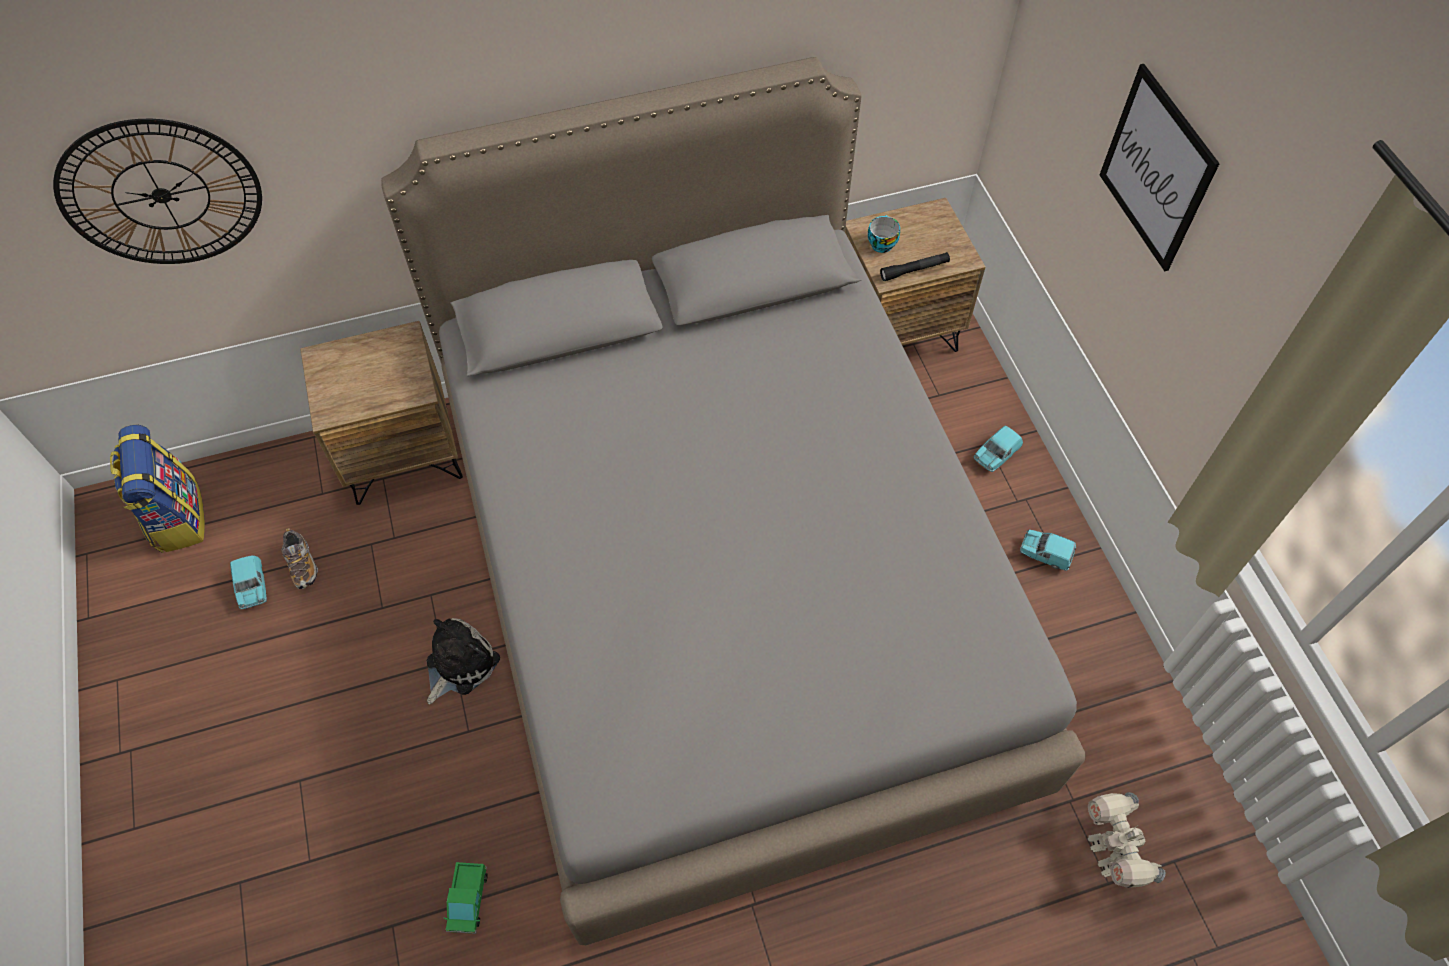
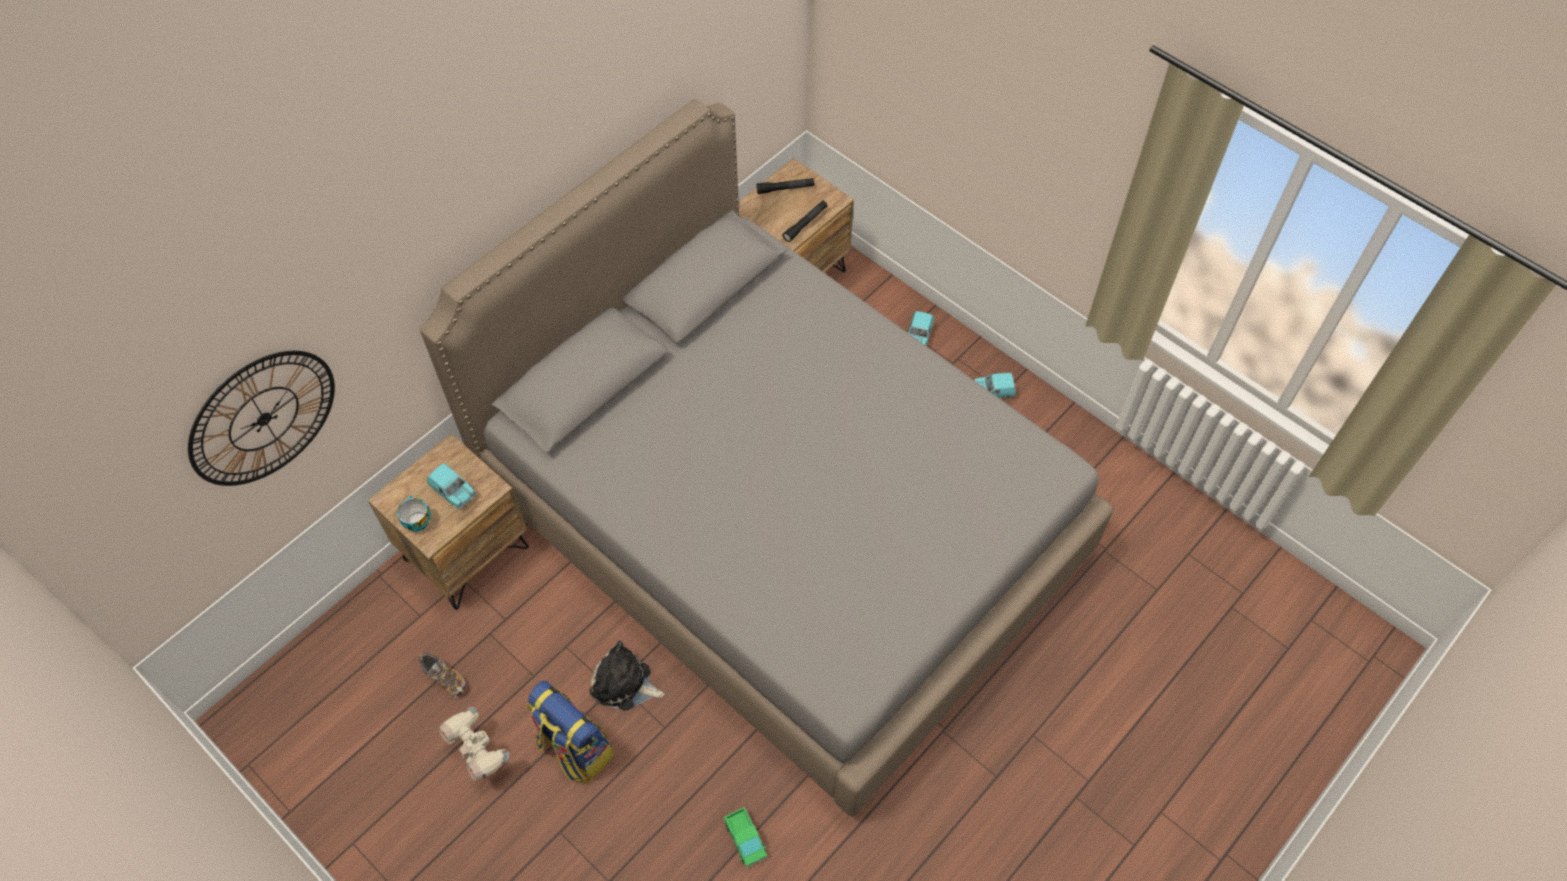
camera: 30 degrees left, 0 degrees up
backpack [110,424,205,553] -> backpack moved to [527,681,614,783]
turquoise toy car [230,555,267,609] -> turquoise toy car moved to [427,463,476,509]
plush toy [427,618,500,704] -> plush toy turned 75 degrees counterclockwise [590,641,665,711]
cup [867,215,900,253] -> cup moved to [397,496,431,531]
toy robot [1088,792,1166,888] -> toy robot moved to [438,707,509,780]
picture [1100,64,1220,272] -> none
none -> black flashlight [756,178,814,194]

